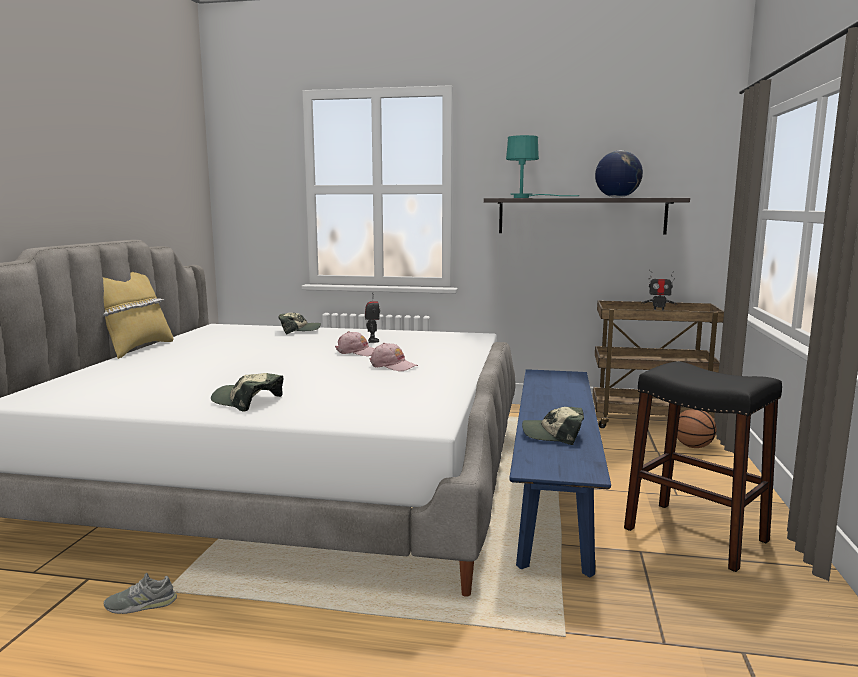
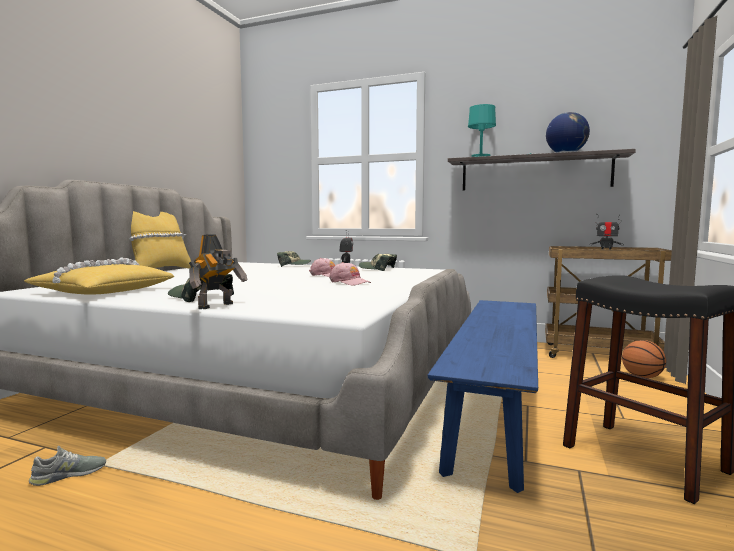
camera: 10 degrees right, 5 degrees down
grey shoe [104,573,177,614] -> grey shoe turned 150 degrees clockwise [29,446,106,486]
cap [522,407,584,445] -> cap moved to [359,254,397,271]
none -> yellow pillow [24,257,174,295]
none -> toy robot [189,234,248,309]

